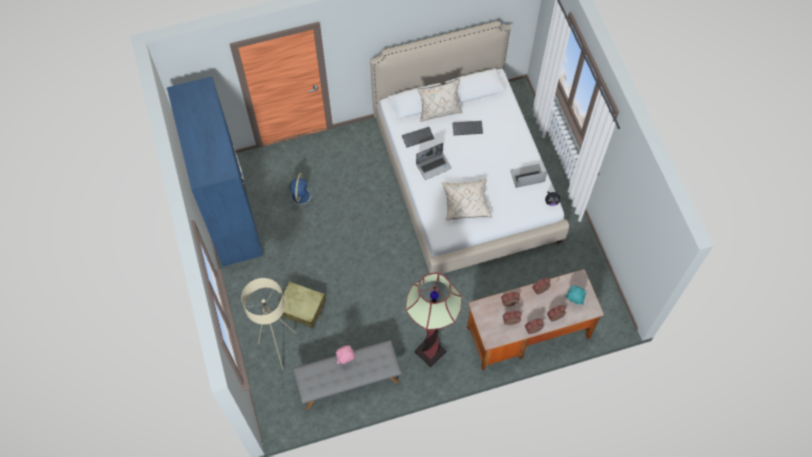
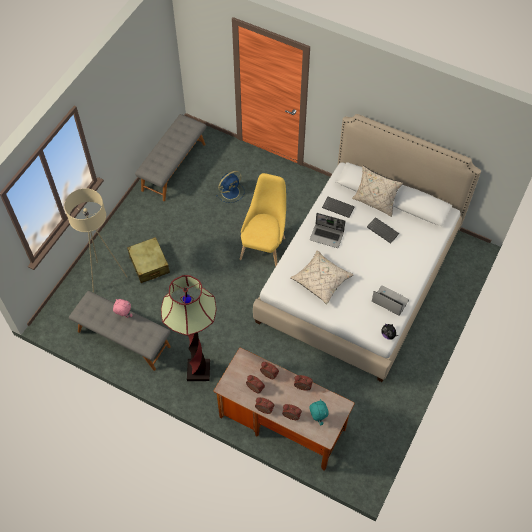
camera: 45 degrees right, 5 degrees down
blue wardrobe [167,76,263,267] -> grey bench [135,114,206,201]
none -> yellow chair [240,173,286,267]

